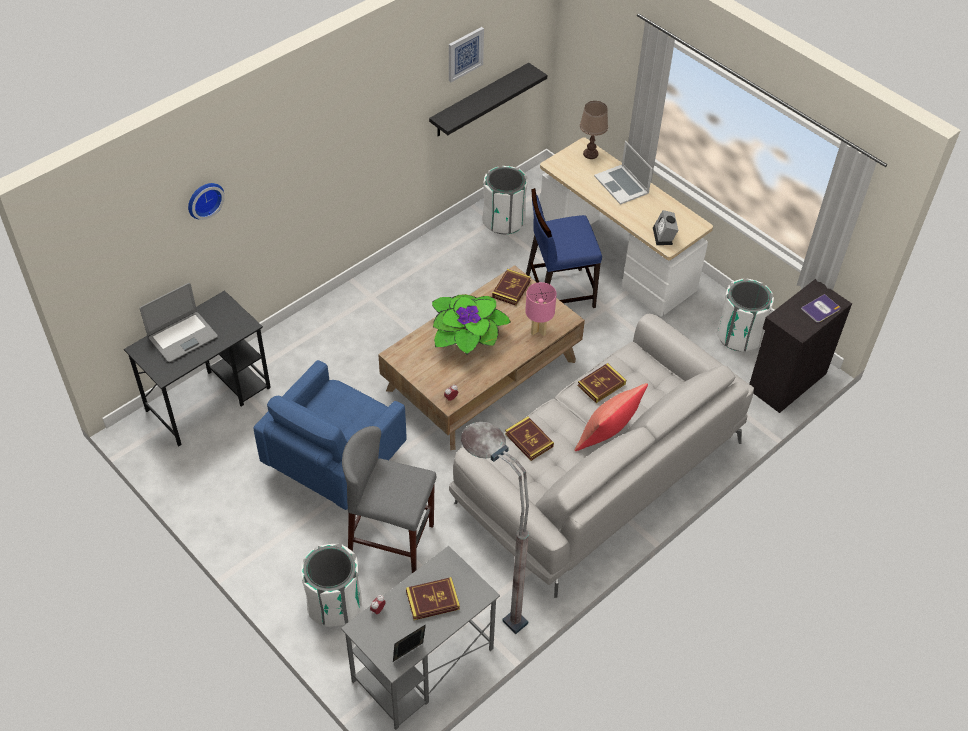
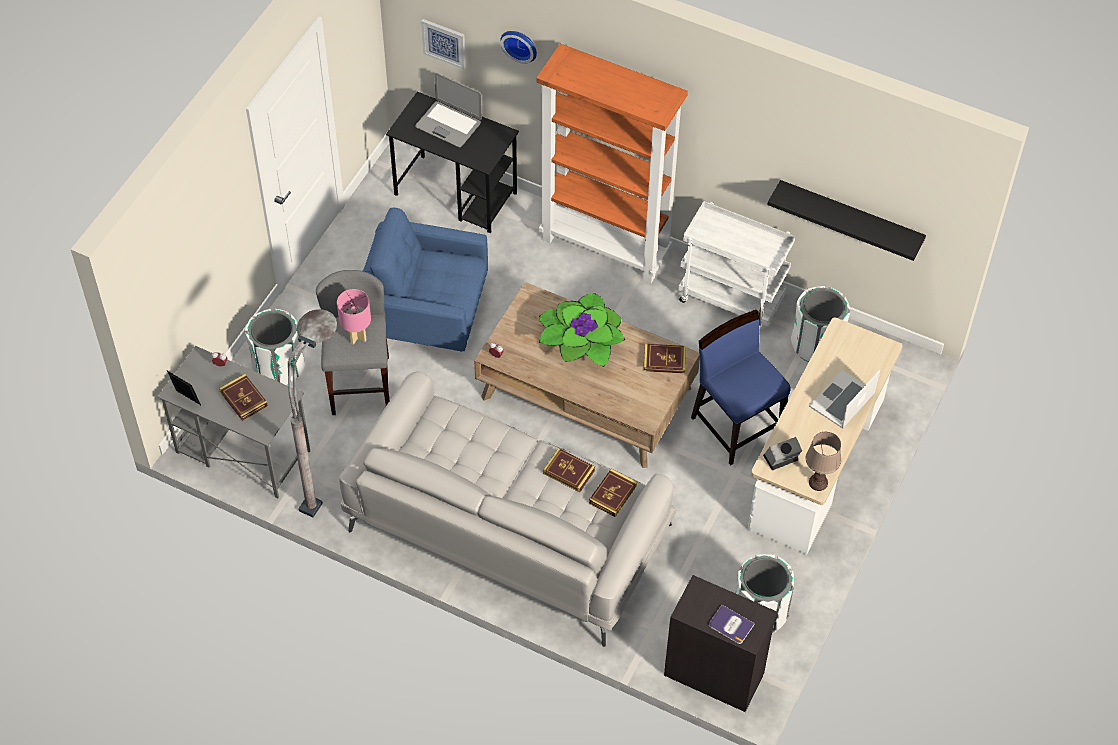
camera: 70 degrees right, 5 degrees up
picture [449,27,484,82] -> picture moved to [421,19,466,69]
book [505,416,554,461] -> book moved to [589,469,637,517]
pink table lamp [525,282,557,336] -> pink table lamp moved to [337,289,371,345]
red pillow [574,383,648,451] -> none
brown table lamp [580,101,608,159] -> brown table lamp moved to [806,432,841,491]
none -> orange bookcase [536,43,688,283]
none -> white cart [678,201,795,329]

